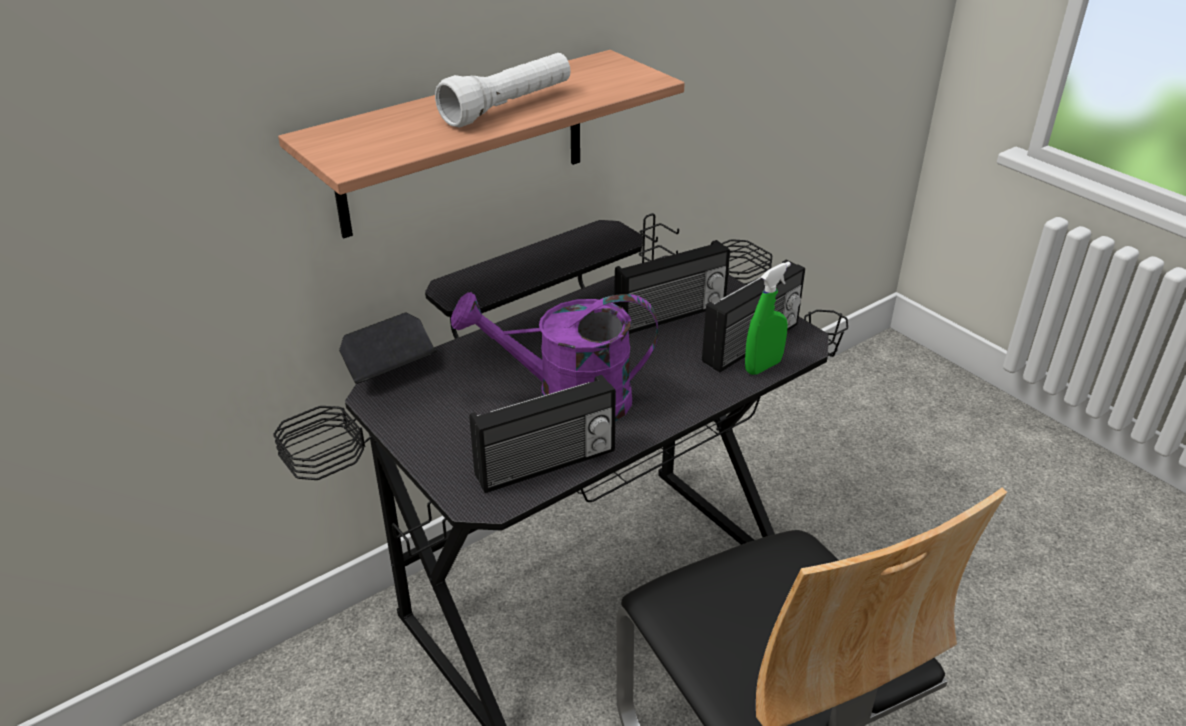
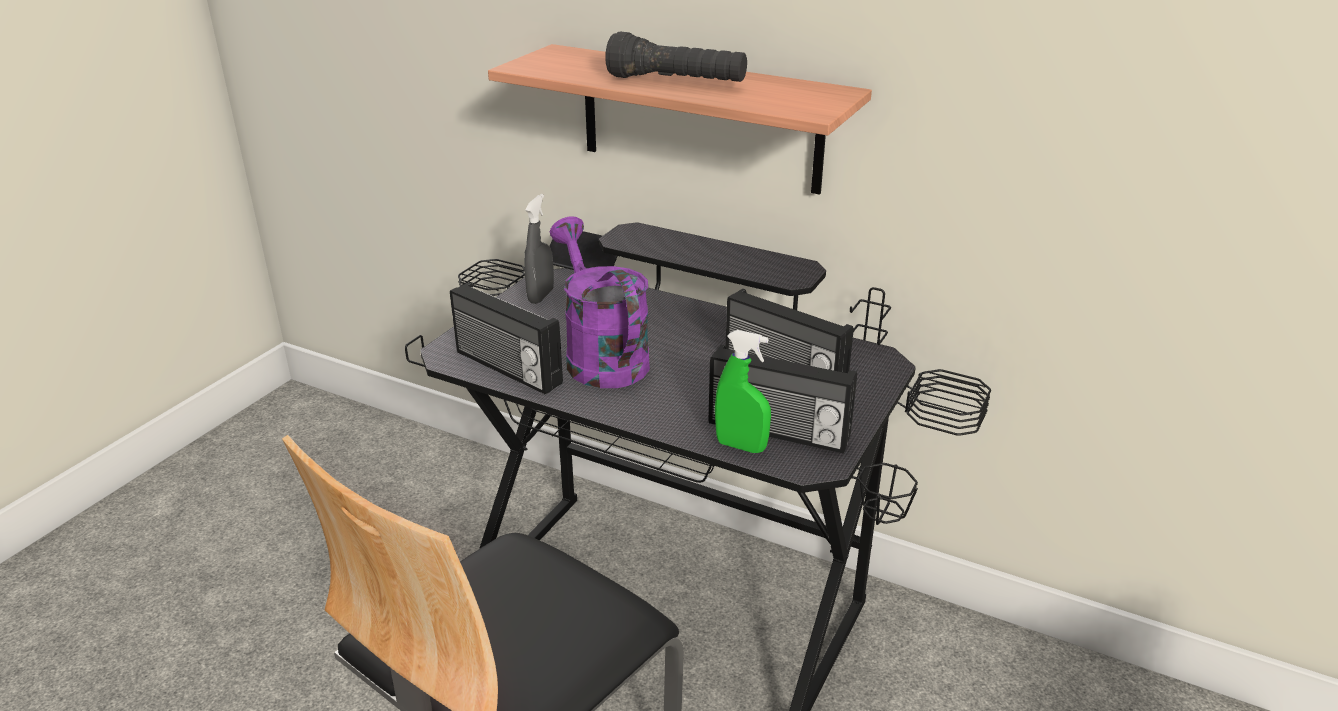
camera: 65 degrees right, 5 degrees down
white flashlight [435,53,571,128] -> black flashlight [605,32,747,82]
none -> grey spray bottle [524,194,554,304]

